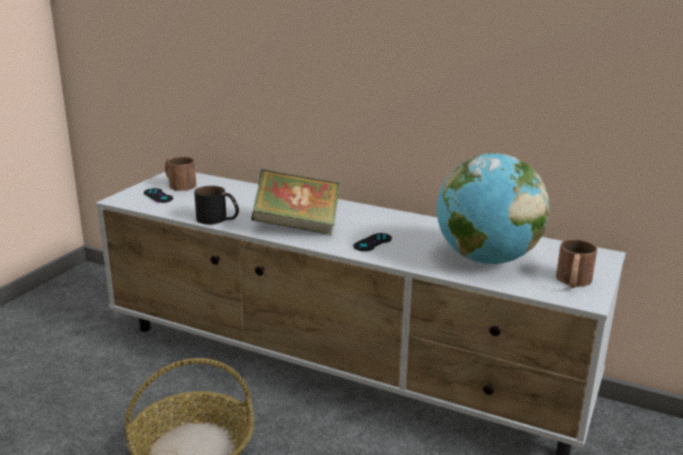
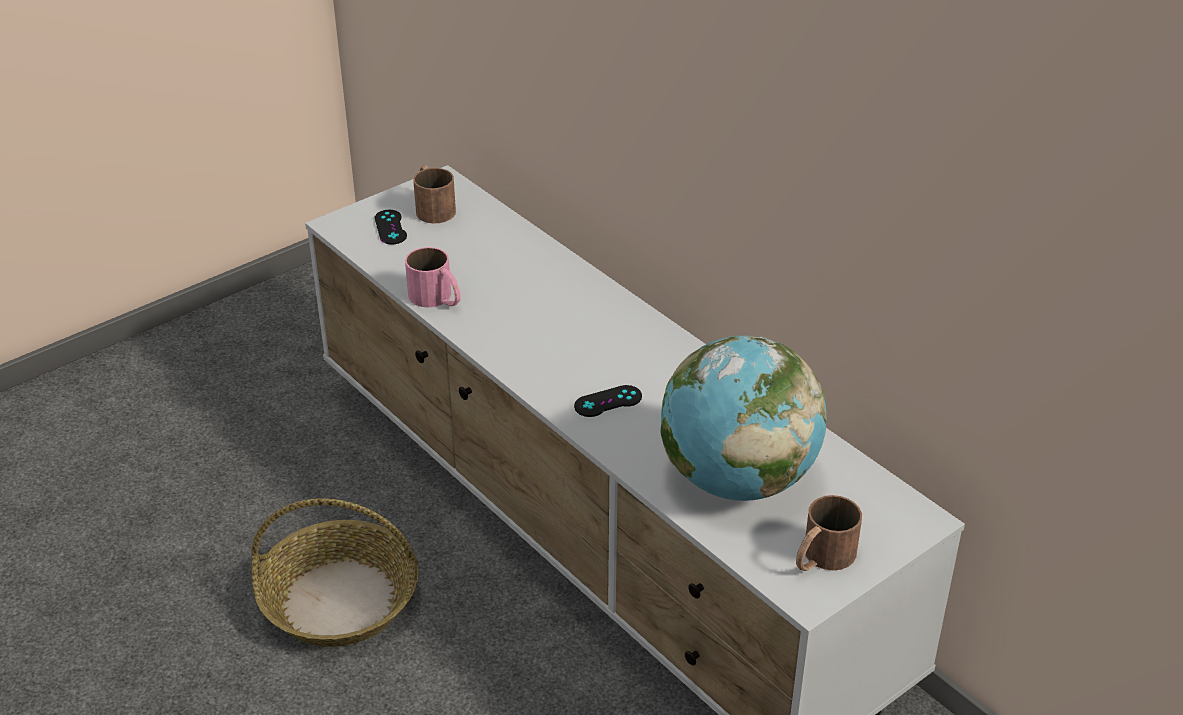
camera: 25 degrees right, 15 degrees up
black mug [194,186,239,224] -> pink mug [405,247,461,307]
book [251,169,340,235] -> none

